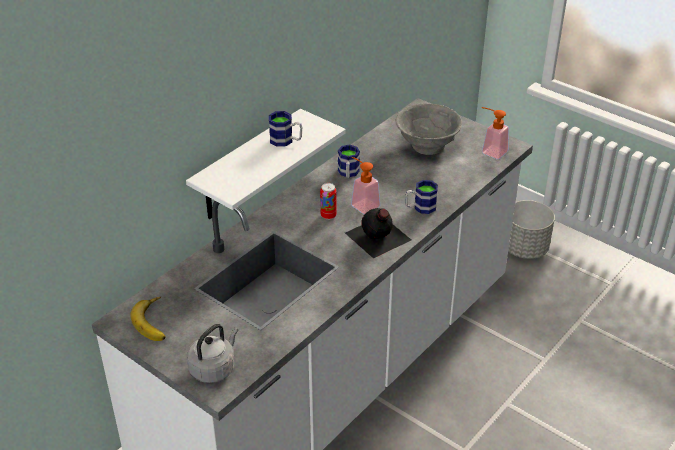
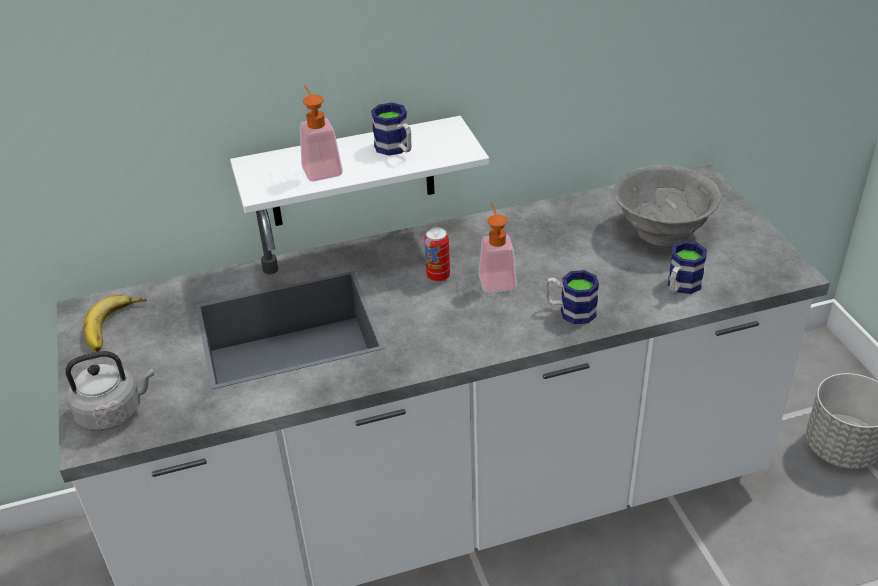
camera: 35 degrees right, 0 degrees up
mug [338,145,360,178] -> mug moved to [668,241,707,294]
black bottle [345,208,411,258] -> none
soap dispenser [482,107,509,159] -> soap dispenser moved to [300,86,343,182]

